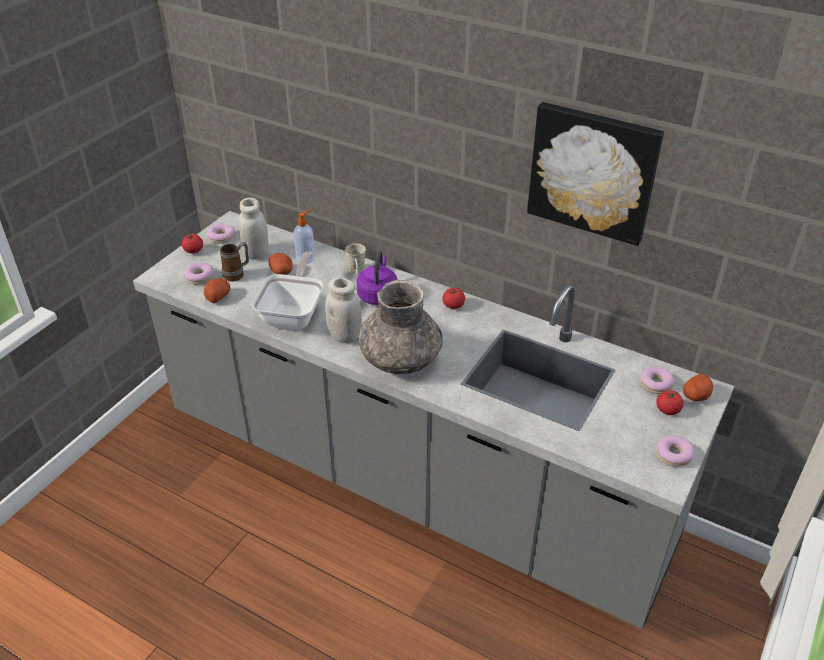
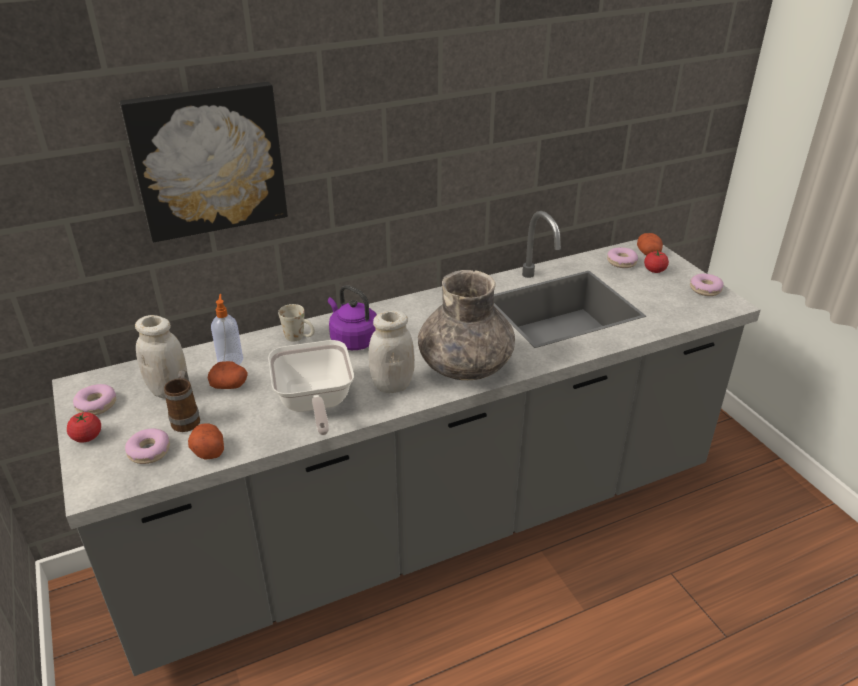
camera: 55 degrees left, 5 degrees down
frying pan [252,252,323,330] -> frying pan turned 150 degrees counterclockwise [268,340,354,435]
tomato [442,288,465,309] -> none
picture [527,102,664,246] -> picture moved to [120,82,288,243]

